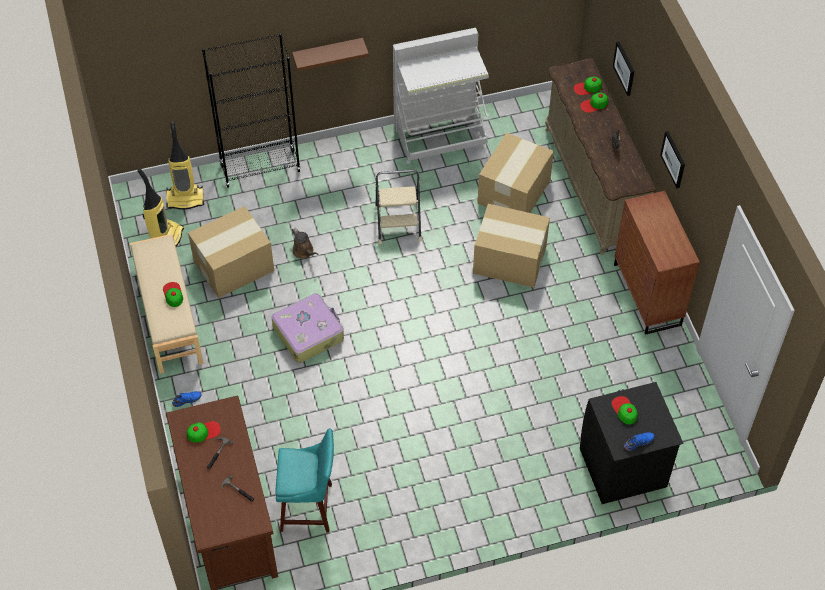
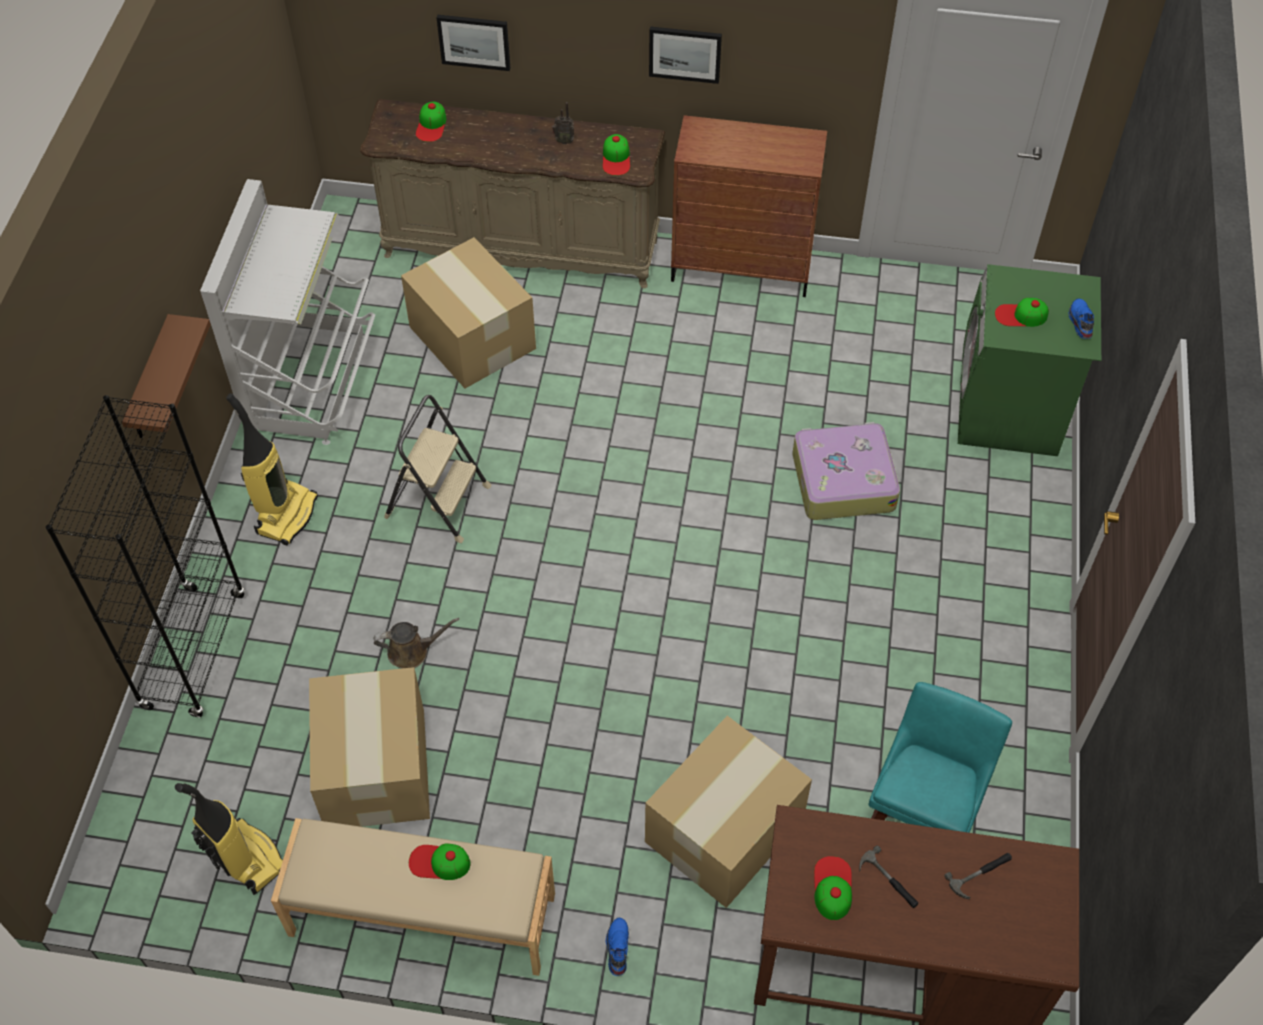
camera: 65 degrees left, 0 degrees up
vacuum cleaner [166,121,204,209] -> vacuum cleaner moved to [226,393,318,545]
suitcase [272,293,344,363] -> suitcase moved to [793,422,900,520]
cardboard box [473,204,550,288] -> cardboard box moved to [645,716,812,908]
cap [580,92,608,113] -> cap moved to [603,134,630,176]
black washing machine [580,382,684,504] -> green washing machine [958,264,1101,456]

